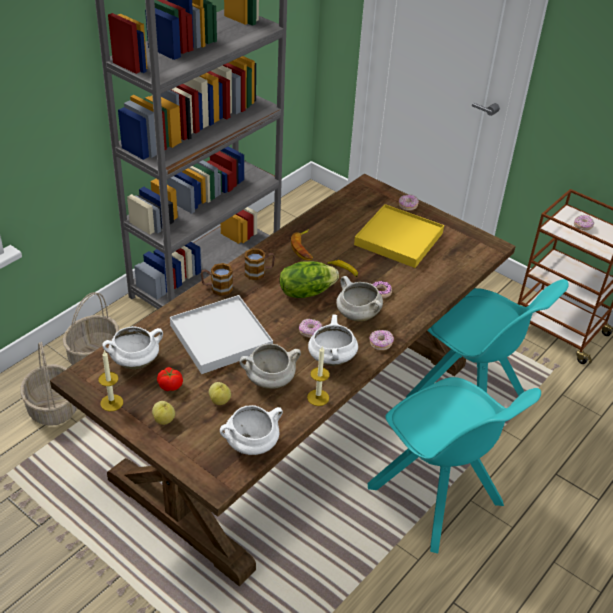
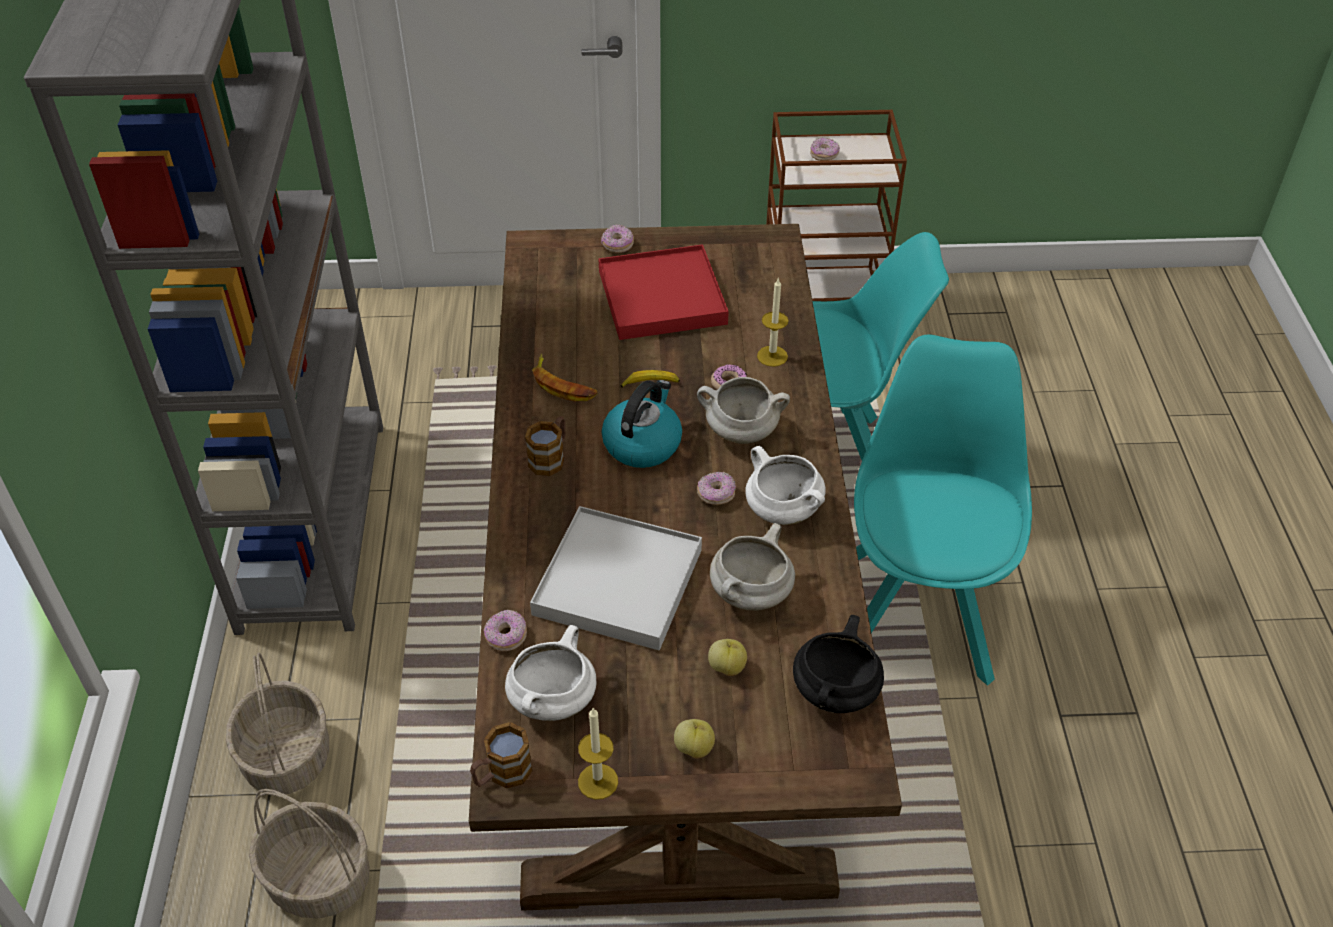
camera: 40 degrees left, 5 degrees up
tomato [157,367,183,391] -> none
mug [201,263,233,296] -> mug moved to [470,722,533,789]
white cooking pot [220,405,283,455] -> black cooking pot [793,615,884,713]
lettuce [279,261,339,298] -> kettle [602,380,682,468]
candle [307,346,330,406] -> candle moved to [757,279,789,367]
yellow tray [354,204,444,268] -> red tray [599,244,729,340]
turquoise chair [368,377,541,553] -> turquoise chair turned 90 degrees counterclockwise [854,334,1032,686]
donut [369,330,394,350] -> donut moved to [484,610,527,651]

